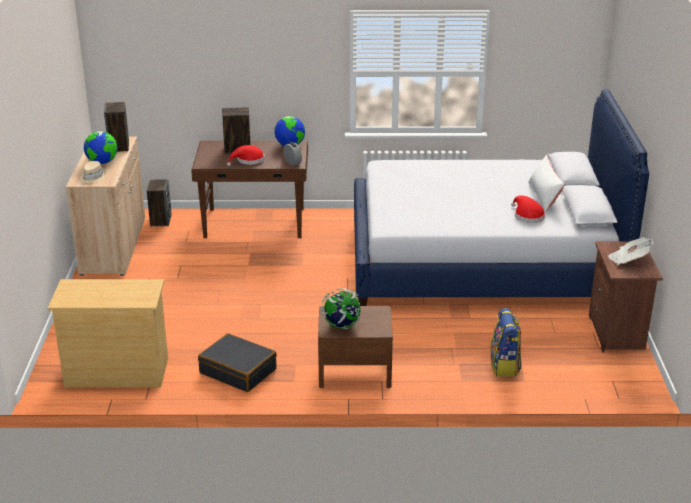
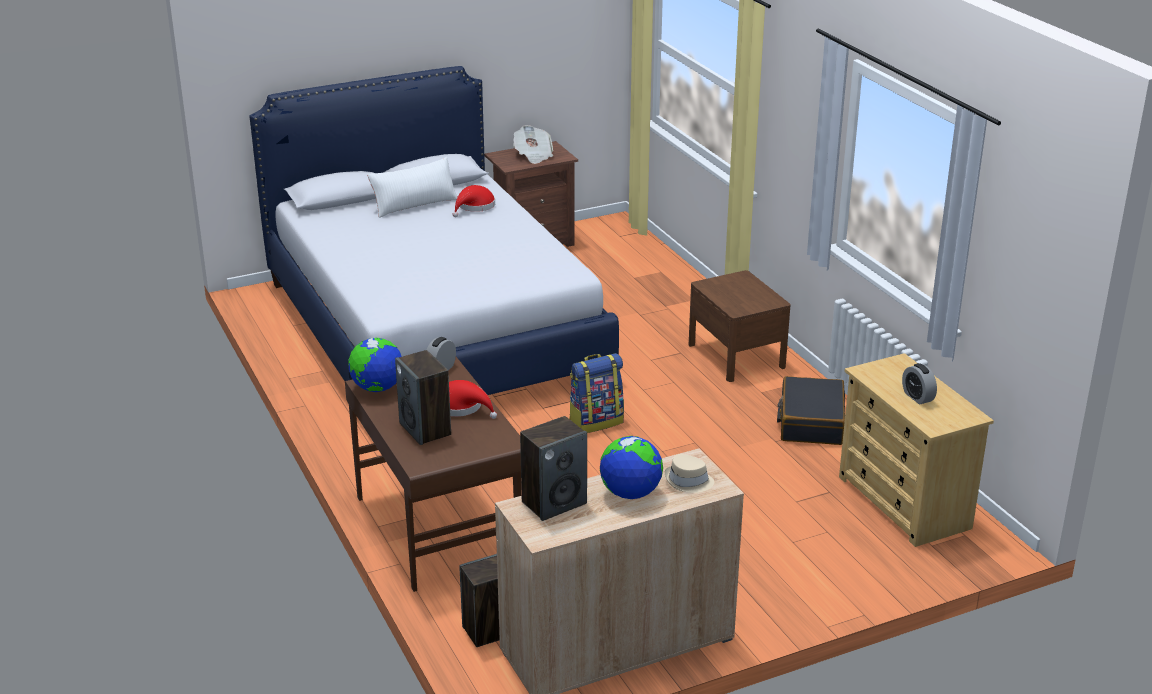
camera: 115 degrees left, 0 degrees up
globe [321,288,362,329] -> none
backpack [490,308,521,377] -> backpack moved to [569,353,624,433]
none -> alarm clock [902,363,937,405]

